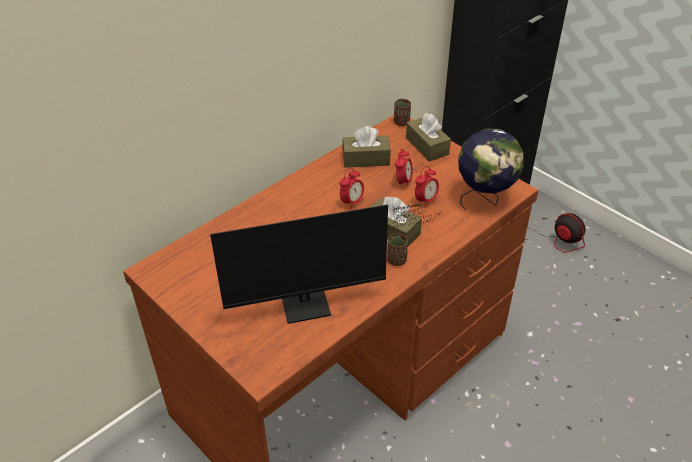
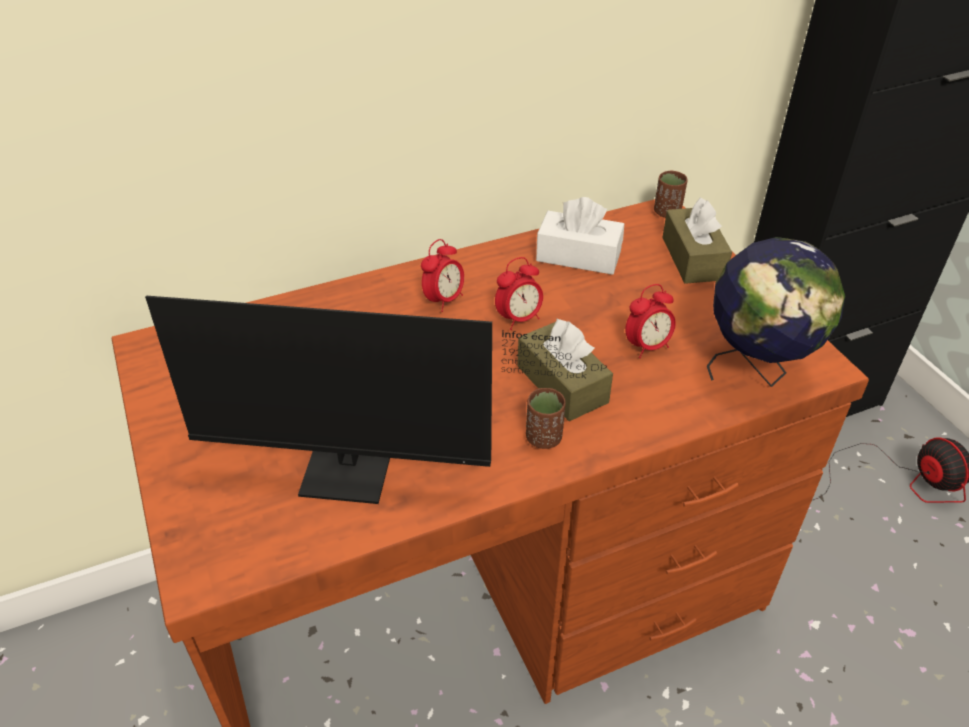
camera: 20 degrees right, 0 degrees up
brown tissue box [342,126,391,168] -> white tissue box [536,197,624,275]
alarm clock [395,149,413,189] -> alarm clock moved to [421,239,464,312]

